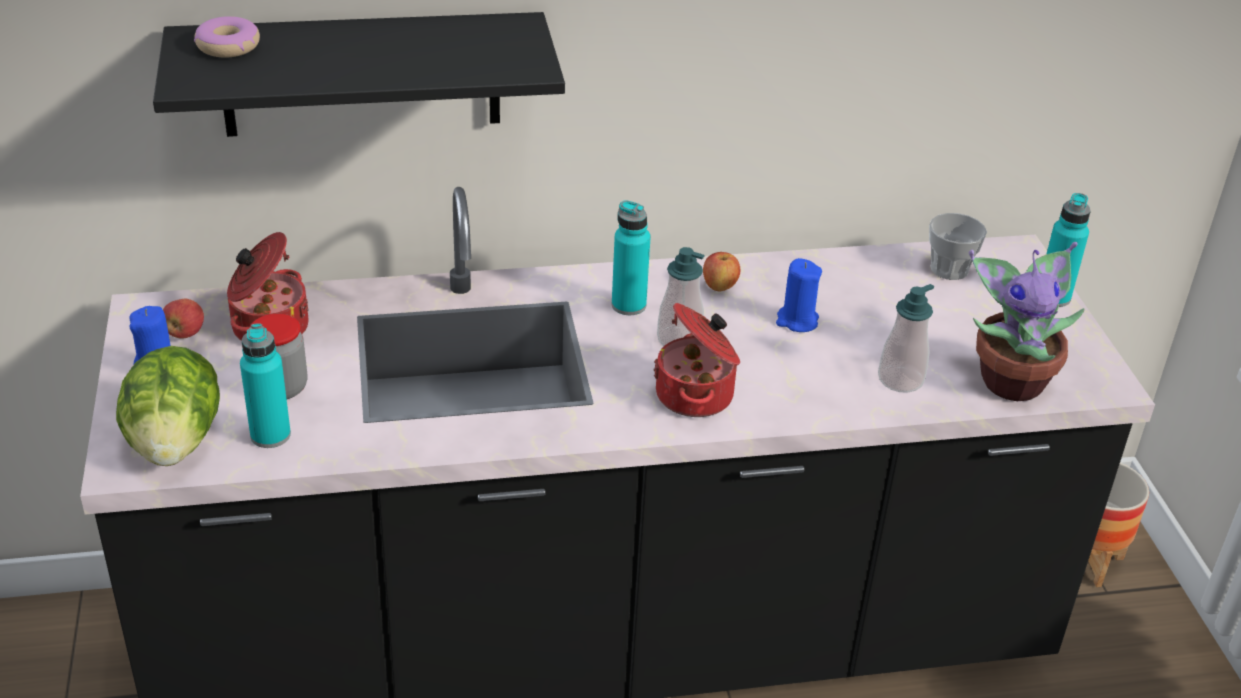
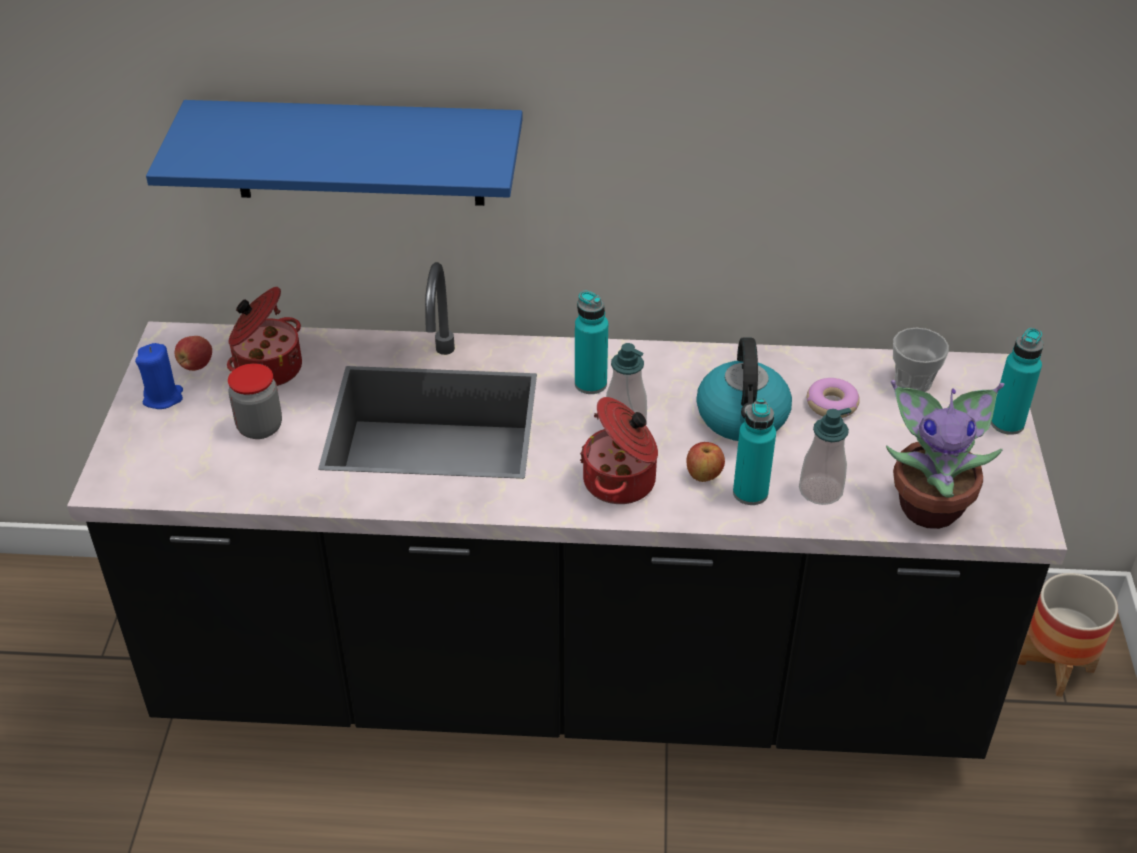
camera: 15 degrees right, 5 degrees up
lettuce [116,346,220,466] -> none
black shelf [153,12,565,137] -> blue shelf [146,100,523,206]
donut [194,16,260,58] -> donut moved to [807,378,860,418]
turquoise bottle [240,323,291,448] -> turquoise bottle moved to [733,399,776,505]
apple [703,252,740,291] -> apple moved to [686,442,725,482]
blue candle [776,258,822,332] -> kettle [696,337,792,441]

